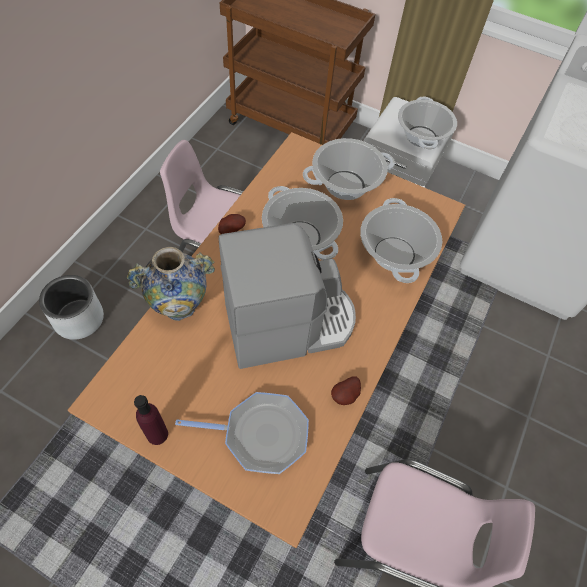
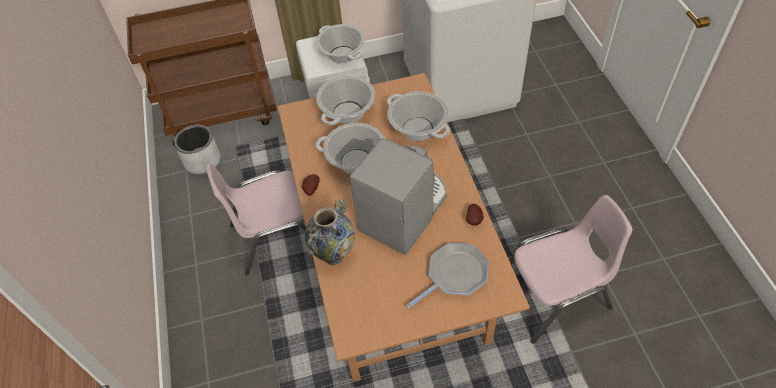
camera: 35 degrees left, 5 degrees down
grey planter [39,275,104,340] -> grey planter moved to [174,125,221,174]
purple bottle [134,395,168,445] -> none

